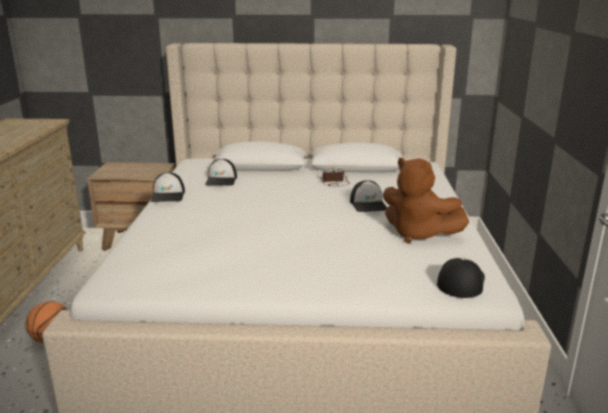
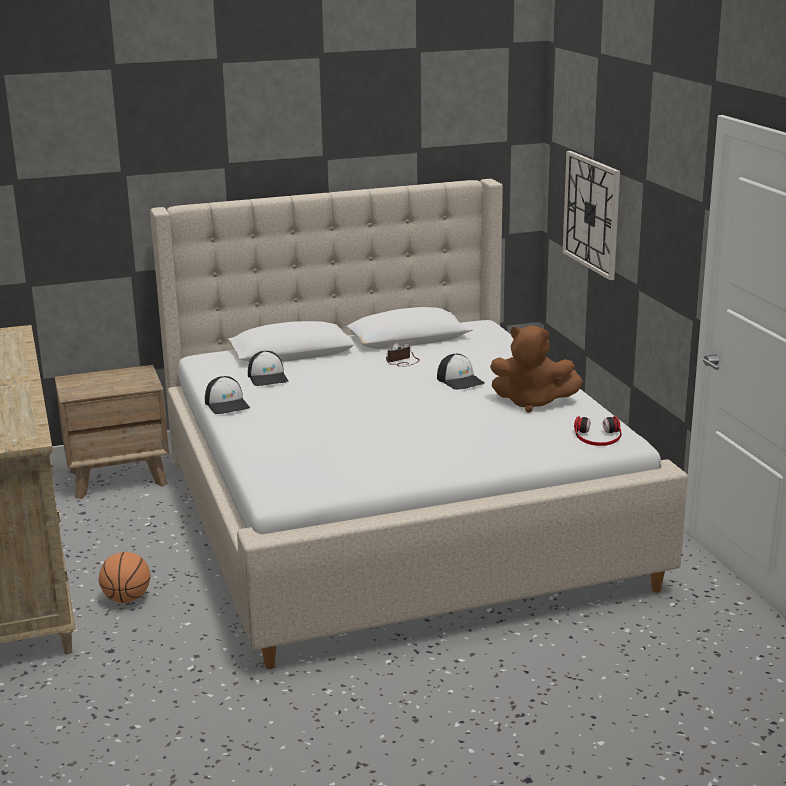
camera: 20 degrees left, 0 degrees up
cap [437,257,485,298] -> headphones [574,416,622,446]
none -> wall clock [563,151,620,280]

